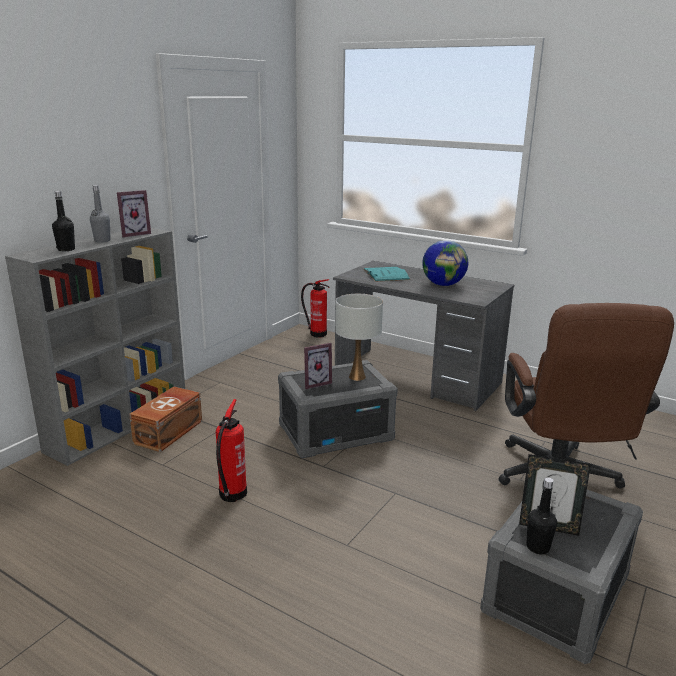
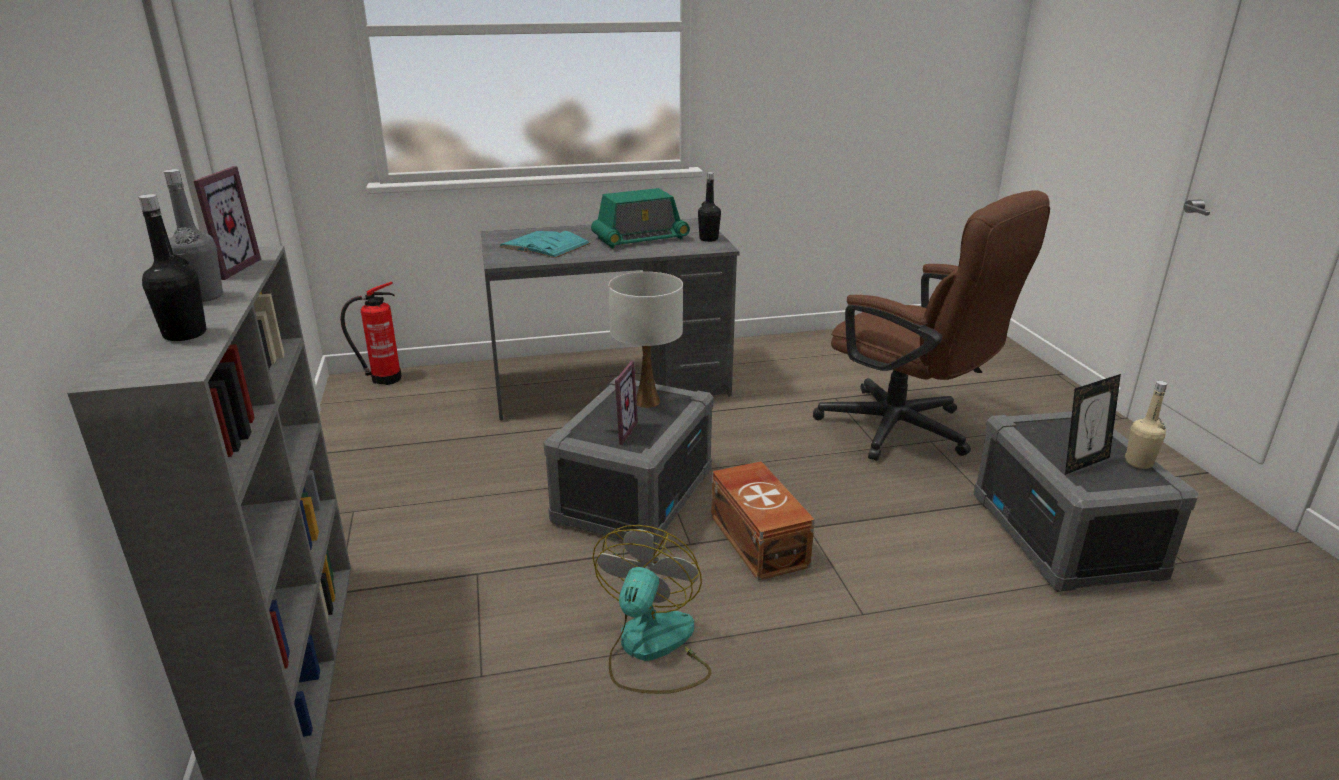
camera: 45 degrees left, 5 degrees up
brown storage box [129,386,202,452] -> brown storage box moved to [711,461,815,581]
fire extinguisher [216,399,247,502] -> fan [593,525,711,694]
globe [422,240,468,286] -> radio [591,188,690,249]
black bottle [526,477,557,555] -> black bottle moved to [698,172,721,242]
none -> beige bottle [1125,381,1167,469]

